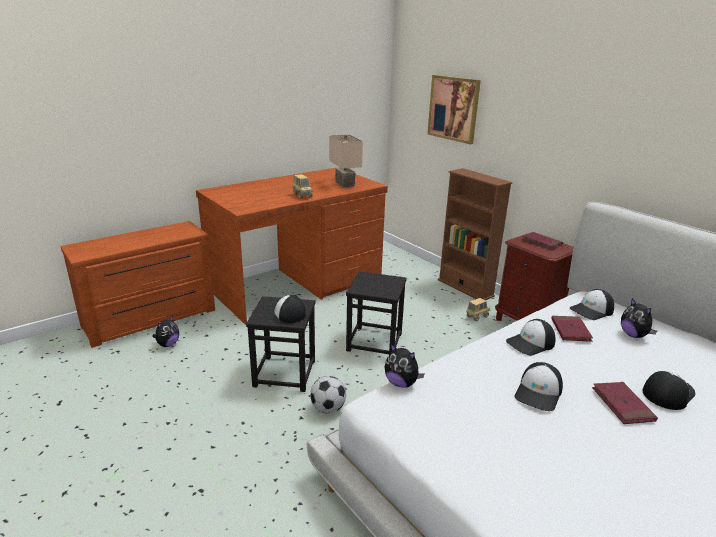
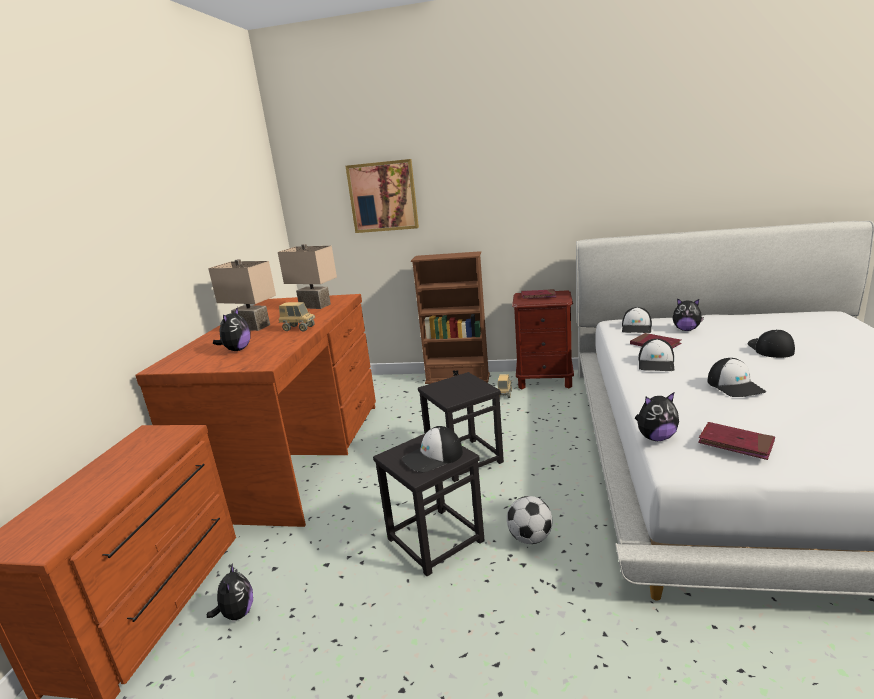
camera: 40 degrees left, 5 degrees down
red book [592,382,658,424] -> red book moved to [698,422,775,460]
none -> beige table lamp [208,259,276,331]
none -> plush toy [213,307,251,351]

